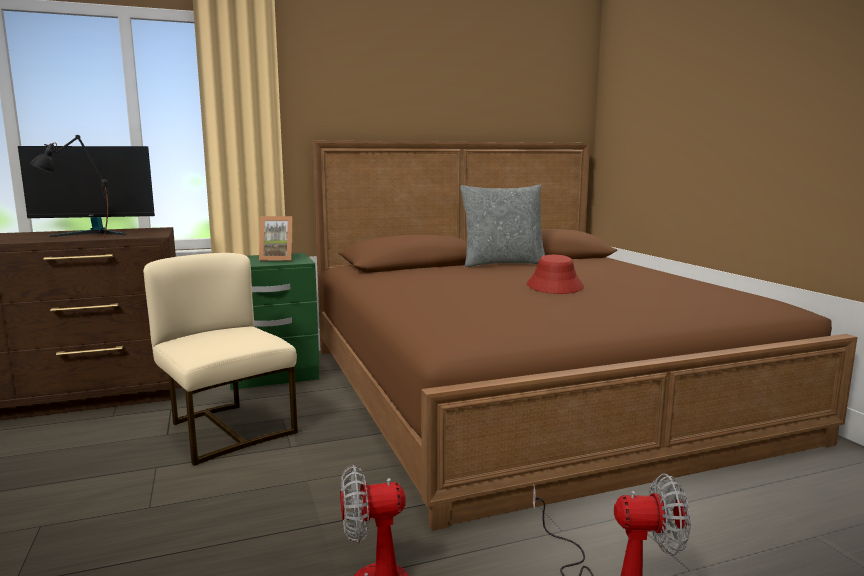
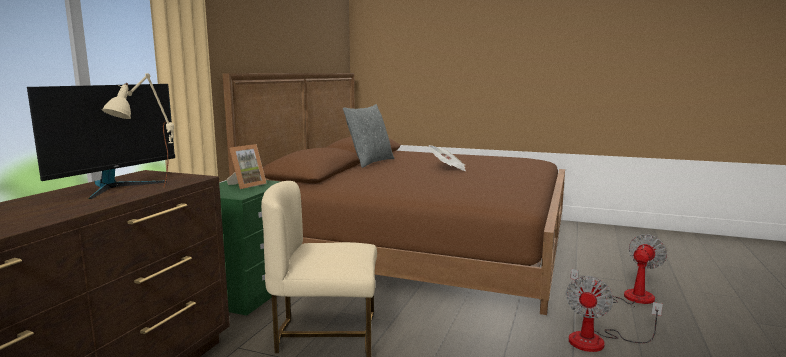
camera: 50 degrees left, 0 degrees up
black table lamp [30,135,109,238] -> beige table lamp [102,73,174,188]
red hat [527,255,584,294] -> newspaper [429,145,466,171]

